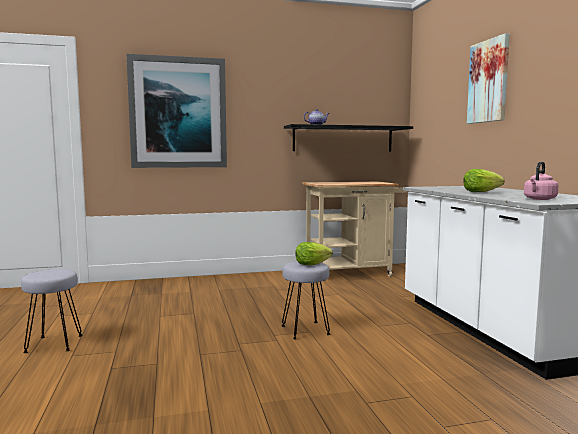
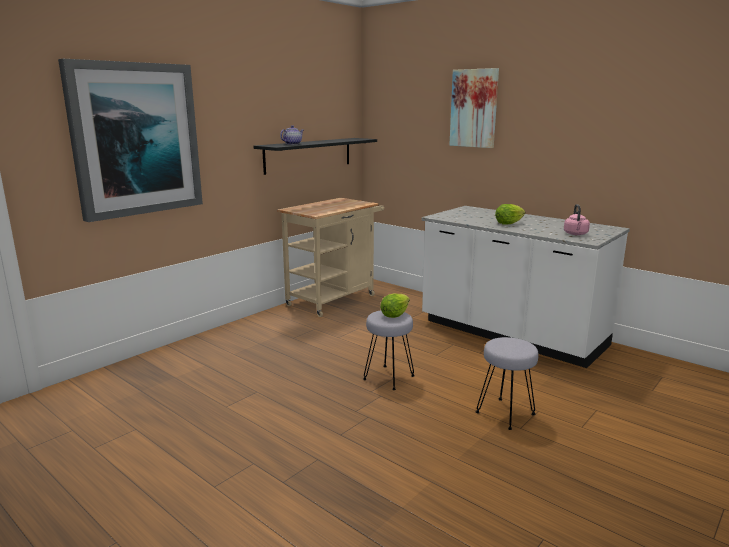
camera: 35 degrees left, 10 degrees up
grey stool [21,269,83,353] -> grey stool moved to [476,337,539,430]

